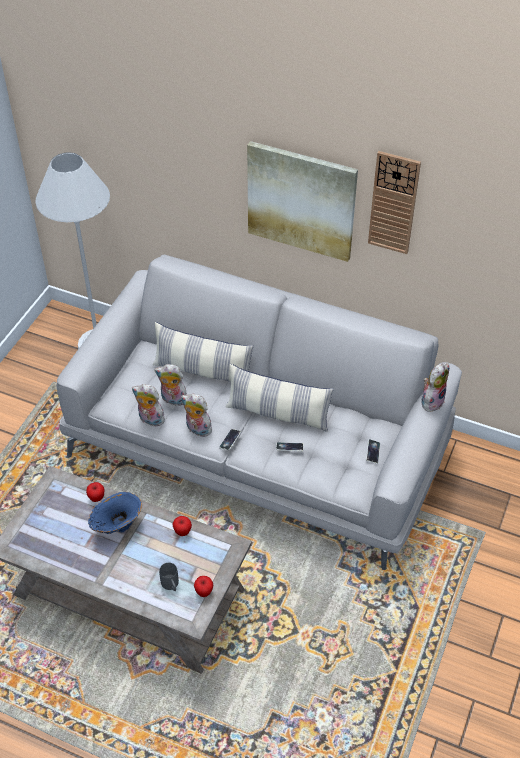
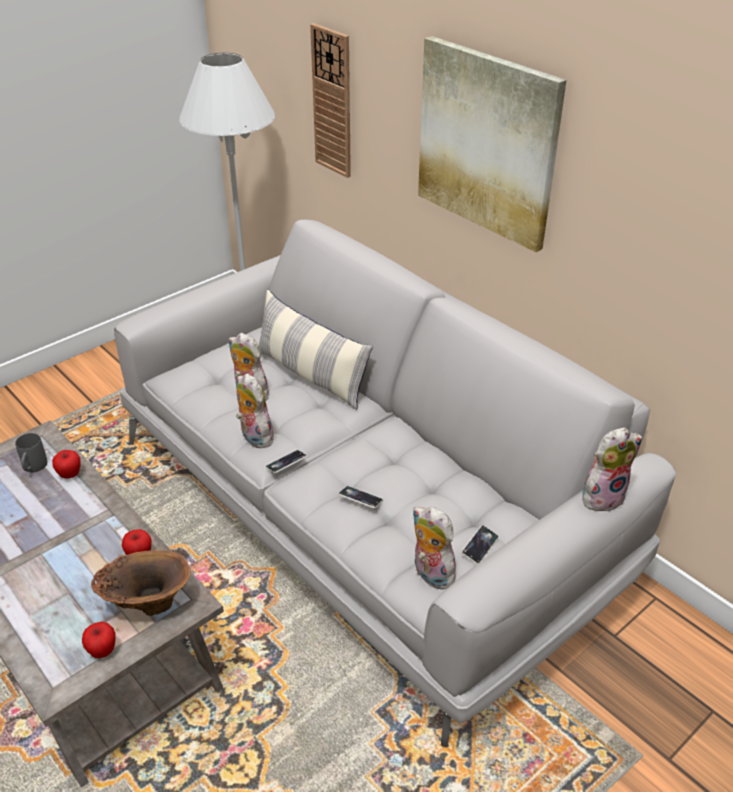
camera: 25 degrees right, 10 degrees down
blue vase [88,492,142,534] -> none
plush toy [132,384,165,426] -> plush toy moved to [412,507,456,590]
grey mug [159,563,179,591] -> grey mug moved to [15,433,47,472]
pillow [226,364,334,432] -> none
wall clock [368,151,421,254] -> wall clock moved to [310,23,351,178]
none -> brown vase [91,550,191,616]

